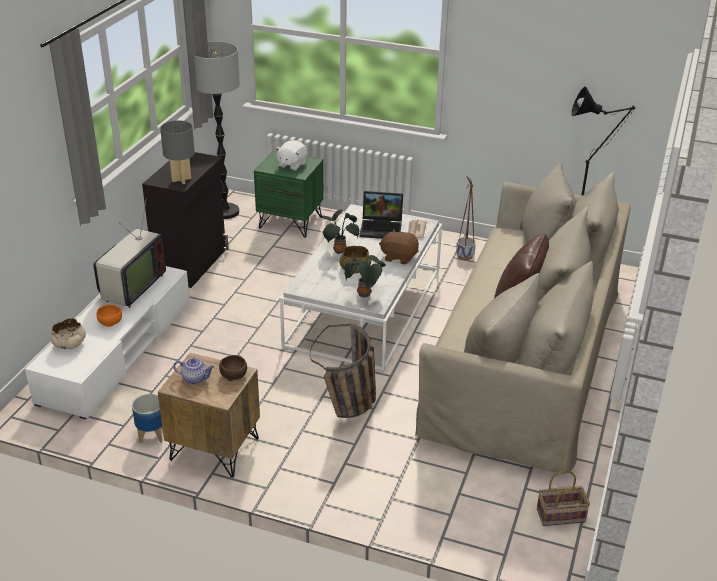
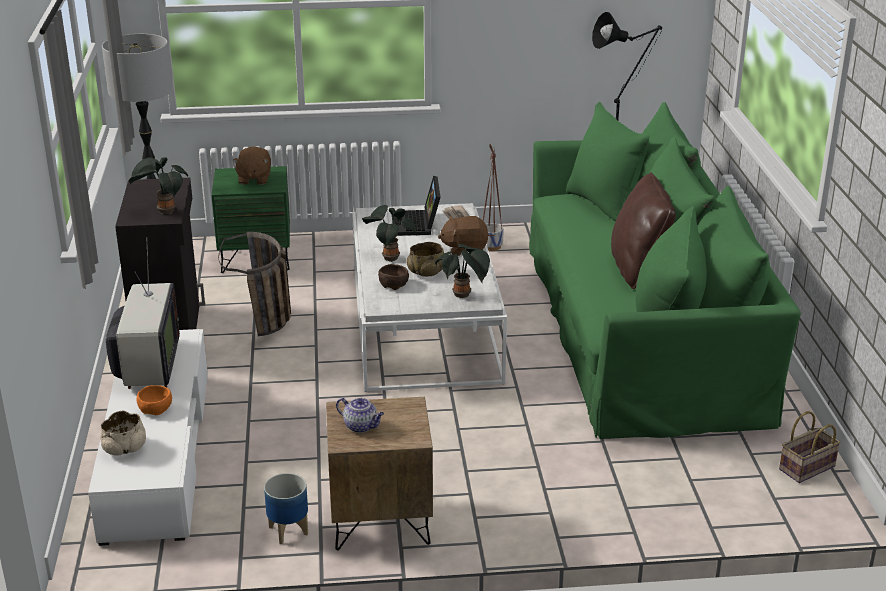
camera: 25 degrees left, 5 degrees down
grey table lamp [160,120,195,184] -> potted plant [129,157,188,214]
teapot [173,358,214,384] -> teapot turned 45 degrees clockwise [336,398,384,433]
brown bowl [219,355,247,381] -> brown bowl moved to [378,264,409,290]
white plush toy [275,140,307,171] -> brown plush toy [233,146,271,185]
basket [310,323,376,418] -> basket moved to [218,232,291,336]
laptop [359,191,403,239] -> laptop turned 105 degrees clockwise [392,176,441,236]
beige sofa [415,161,631,474] -> green sofa [529,102,801,439]

